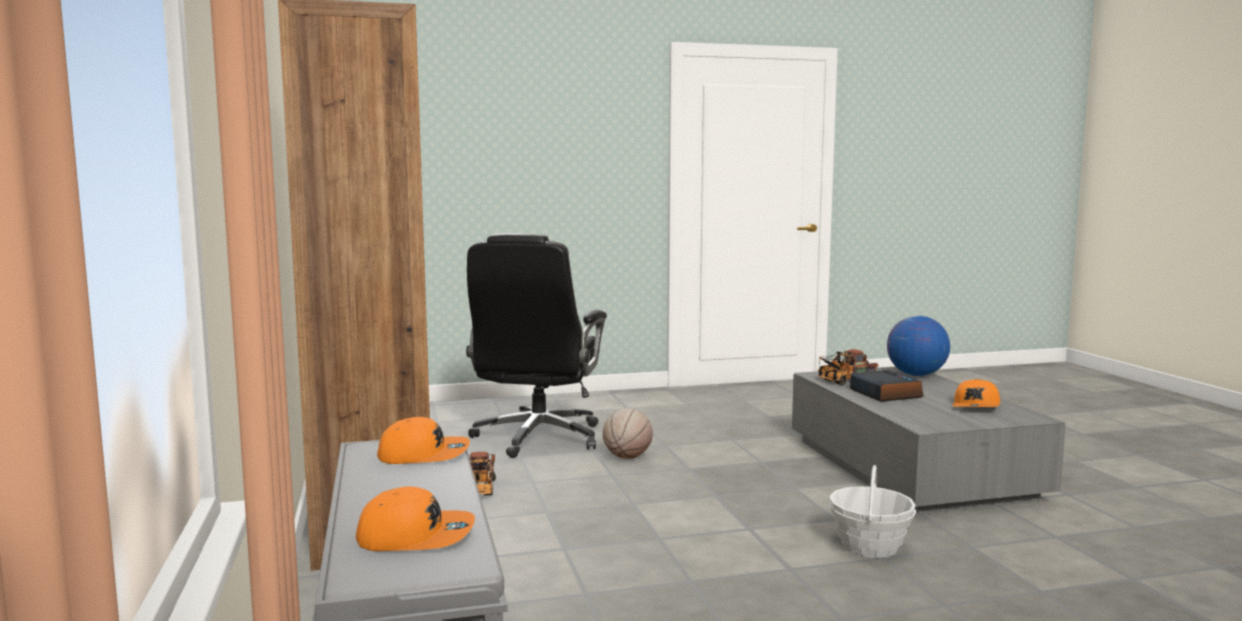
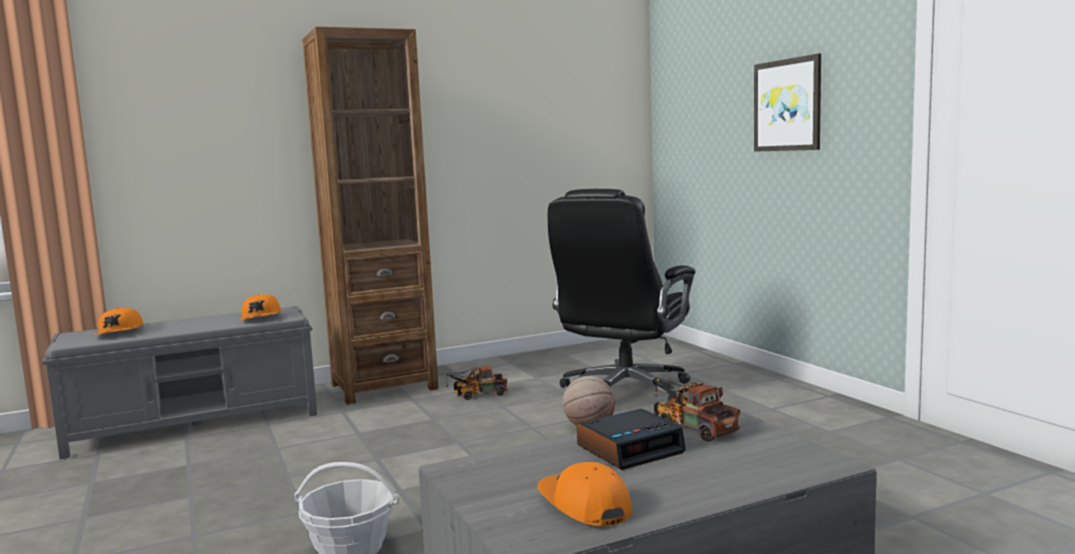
camera: 80 degrees right, 0 degrees up
black office chair [466,233,607,458] -> black office chair turned 60 degrees counterclockwise [548,189,695,403]
globe [887,316,950,376] -> none
orange cap [952,379,1000,407] -> orange cap turned 45 degrees clockwise [537,462,632,526]
none -> picture [754,54,821,152]

